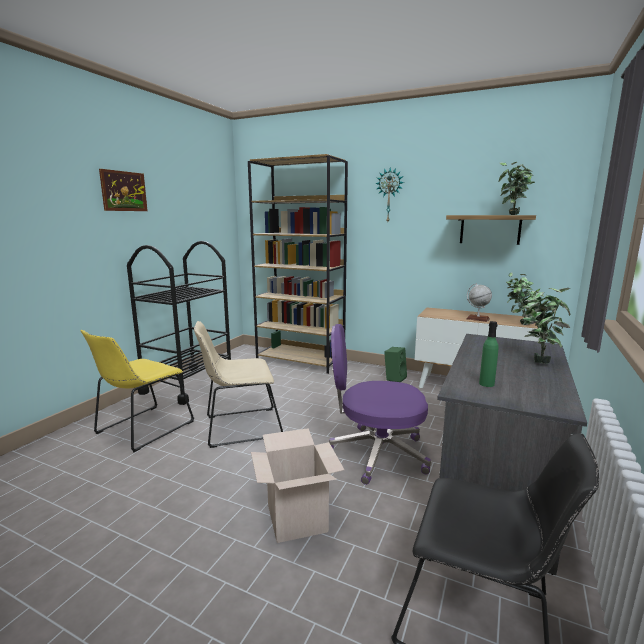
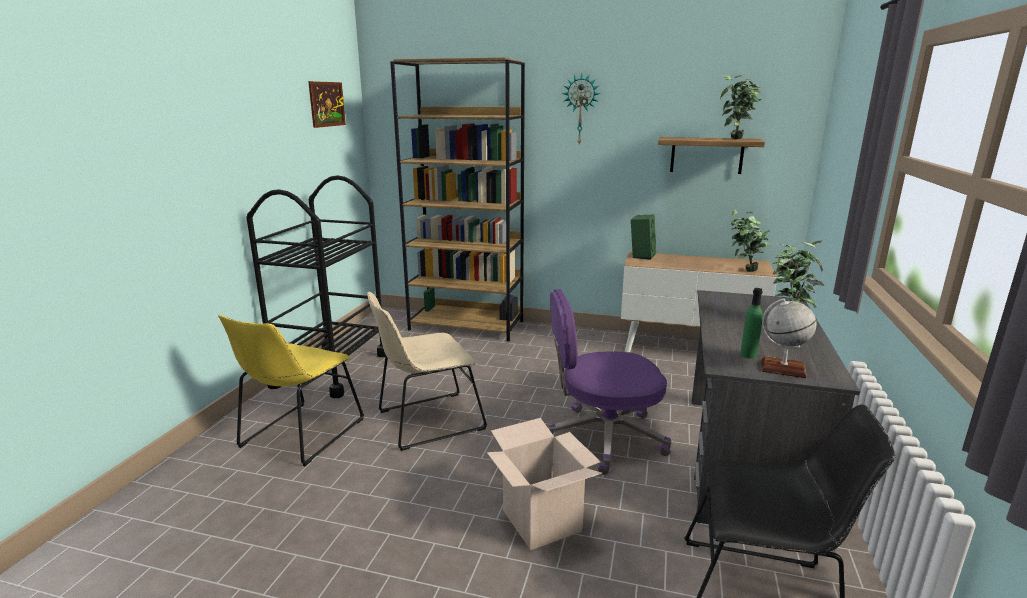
camera: 10 degrees left, 5 degrees up
picture [99,169,148,211] -> picture moved to [308,81,346,128]
green speaker [384,347,407,382] -> green speaker moved to [631,214,656,260]
globe [466,283,492,322] -> globe moved to [761,298,817,378]

